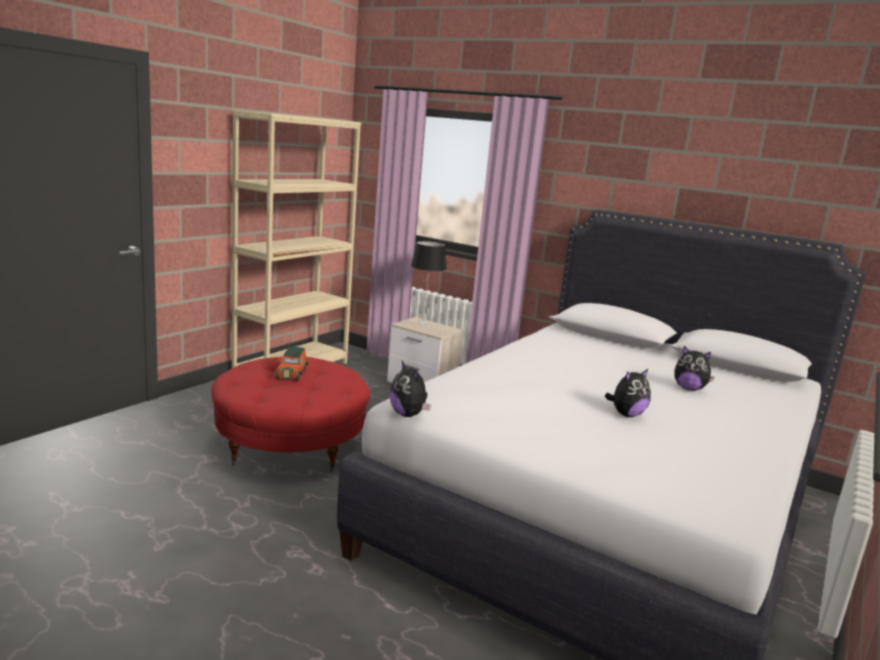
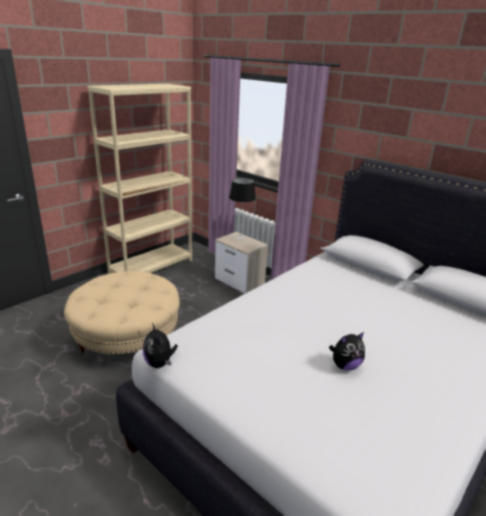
camera: 10 degrees right, 10 degrees up
red ottoman [211,357,370,472] -> beige ottoman [64,271,180,355]
toy car [274,347,308,381] -> none
plush toy [675,346,714,391] -> none

